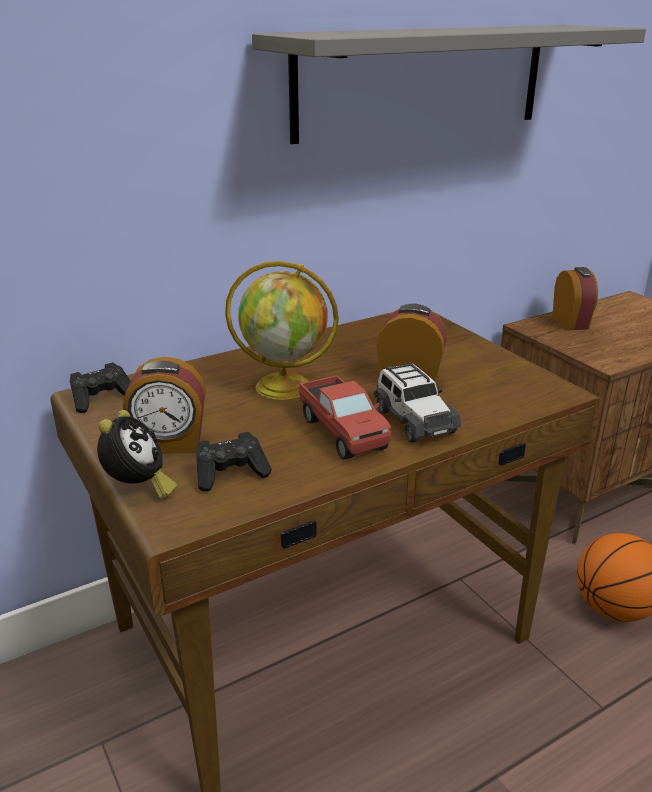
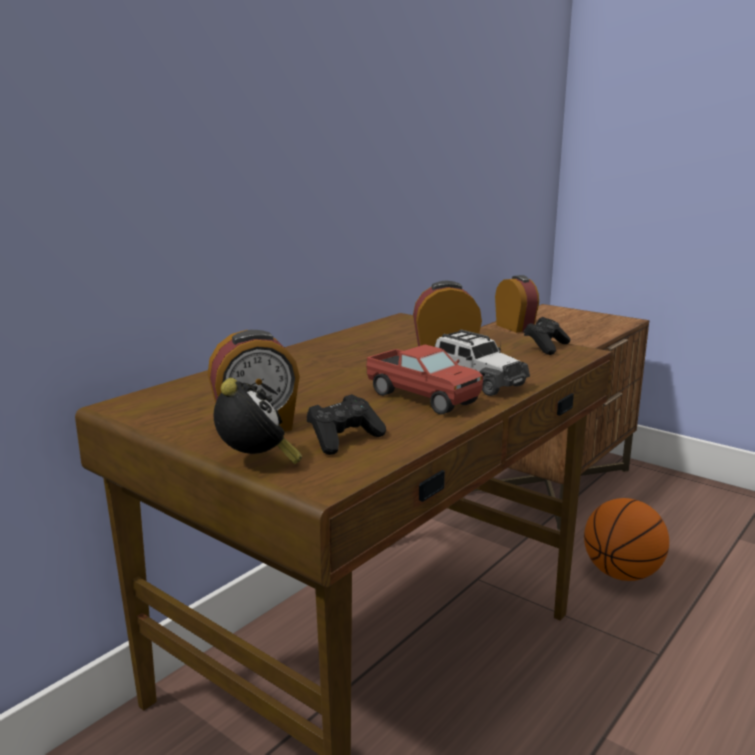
camera: 20 degrees left, 10 degrees down
black game controller [70,362,130,413] -> black game controller moved to [524,317,571,355]
globe [225,261,339,400] -> none
grey shelf [252,25,646,144] -> none

